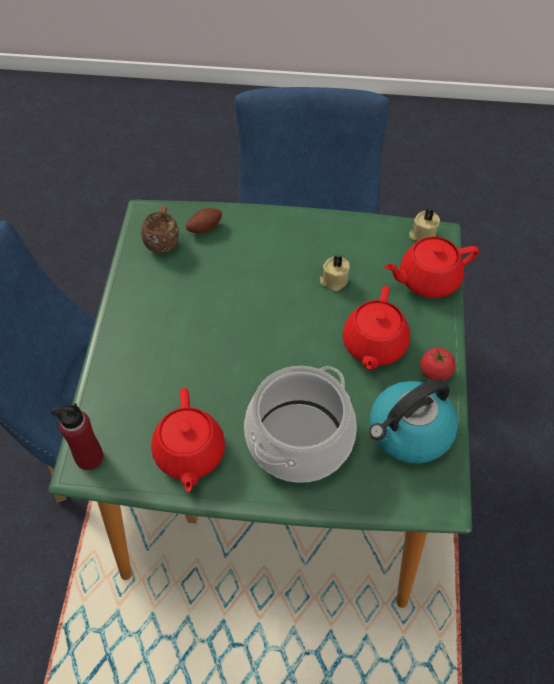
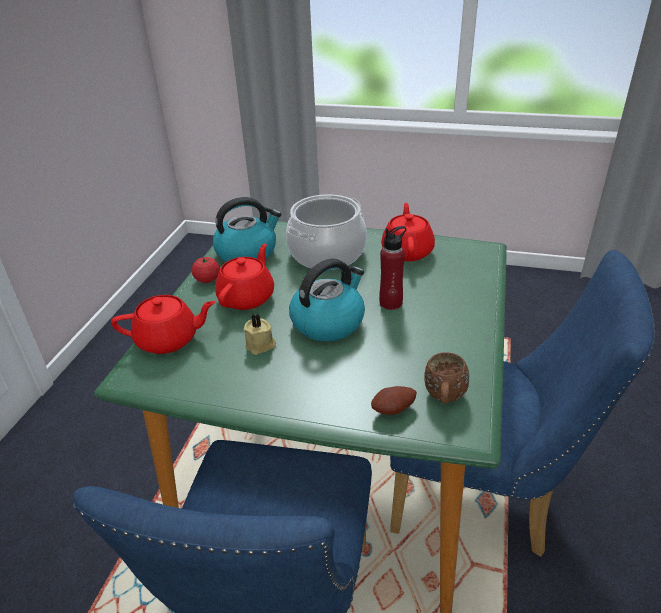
camera: 170 degrees left, 20 degrees down
red bottle [51,403,103,470] -> red bottle moved to [379,226,407,310]
beige candle [409,209,440,241] -> none
none -> kettle [289,258,365,341]

